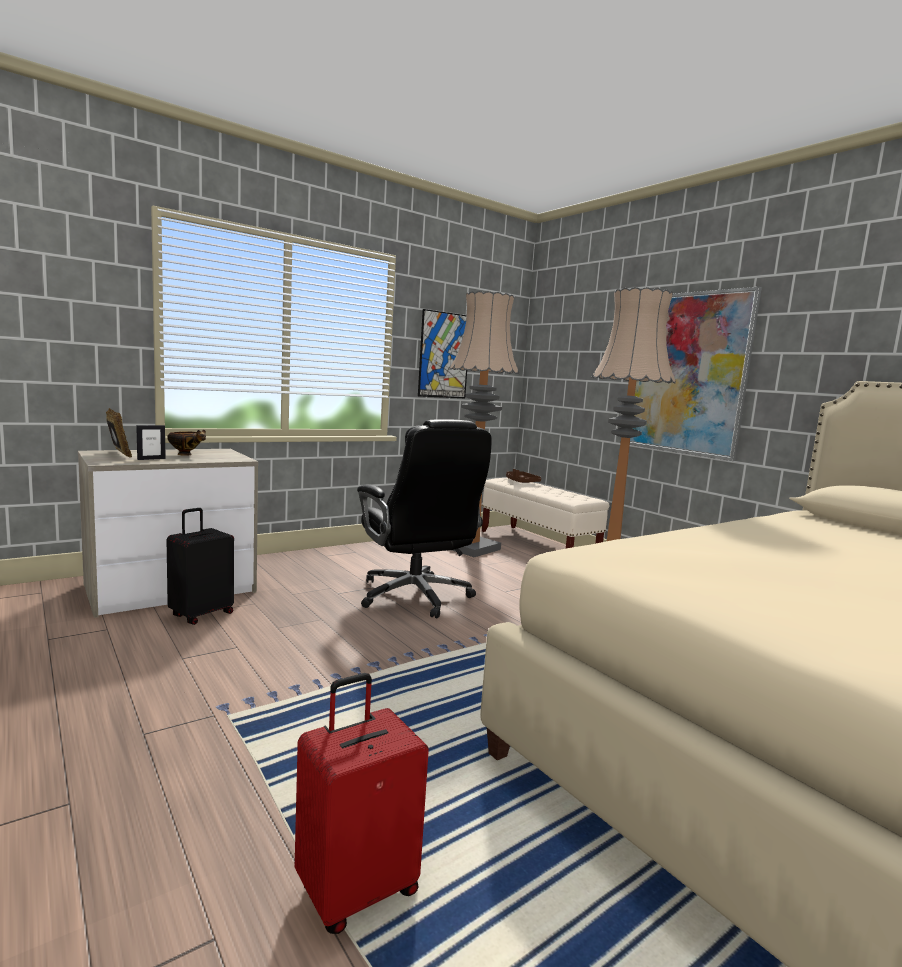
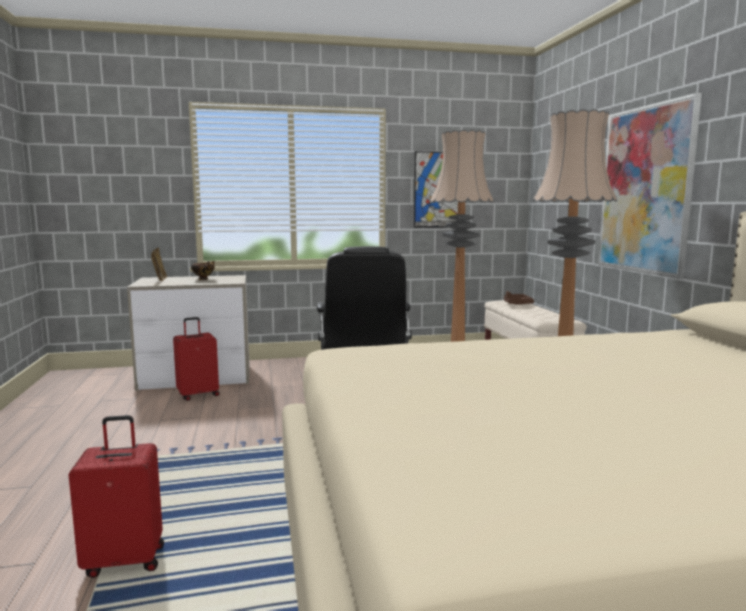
camera: 25 degrees right, 0 degrees up
picture frame [136,425,166,460] -> none
black suitcase [167,508,234,625] -> red suitcase [173,317,220,401]

